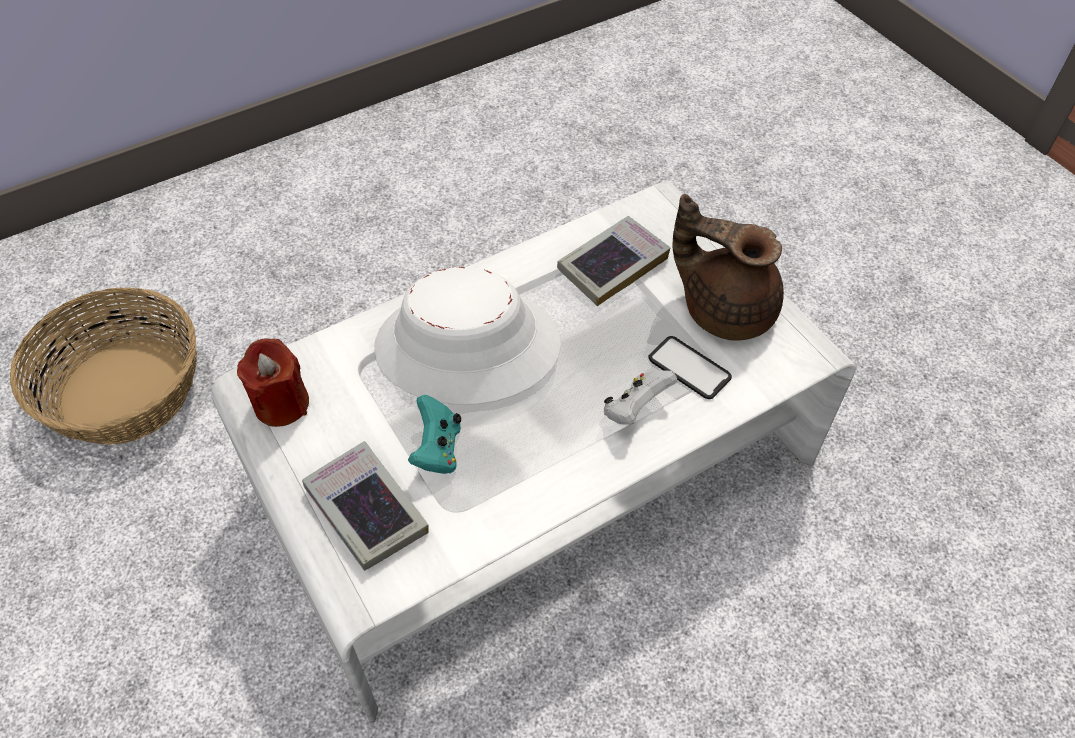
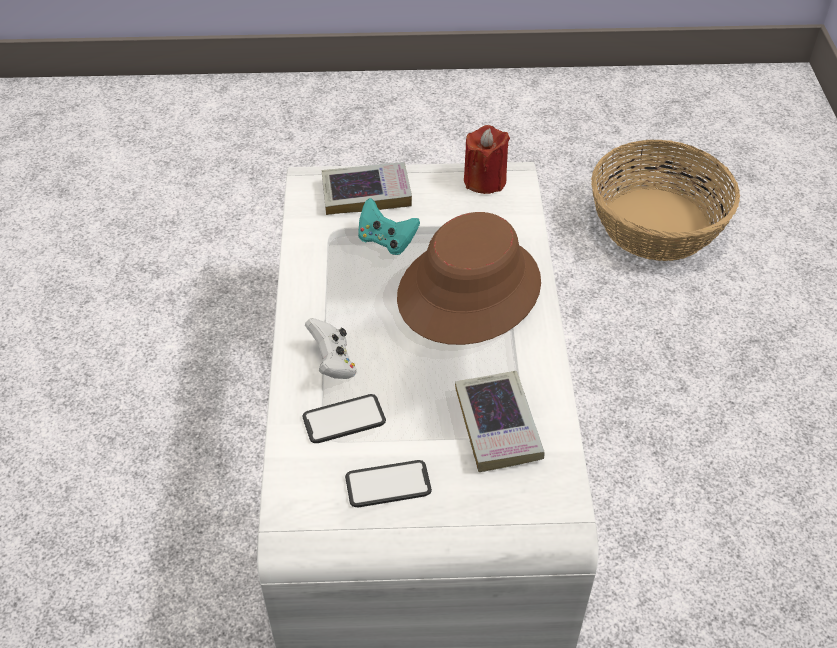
camera: 120 degrees right, 5 degrees down
white hat [374,267,561,405] -> brown hat [397,212,541,345]
brown teapot [672,194,784,341] -> phone [345,460,432,507]

